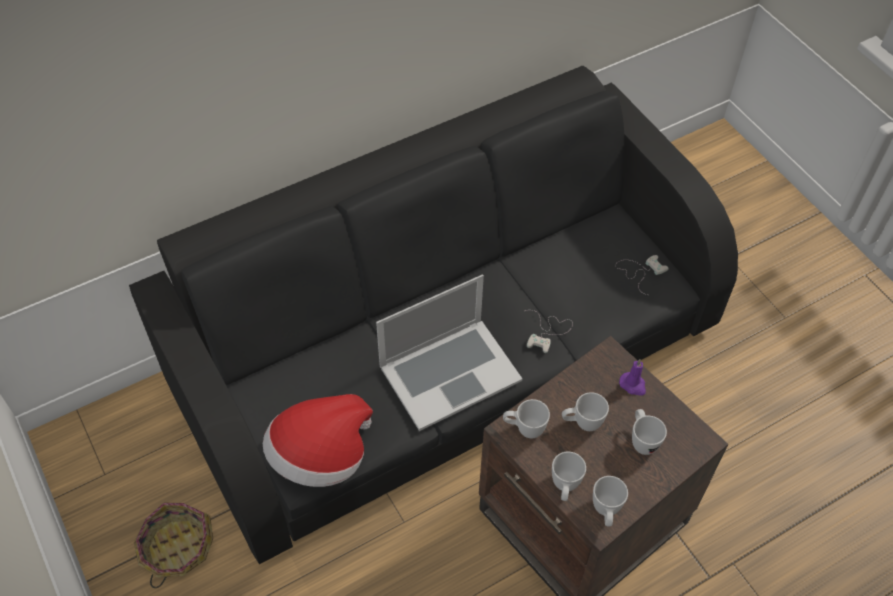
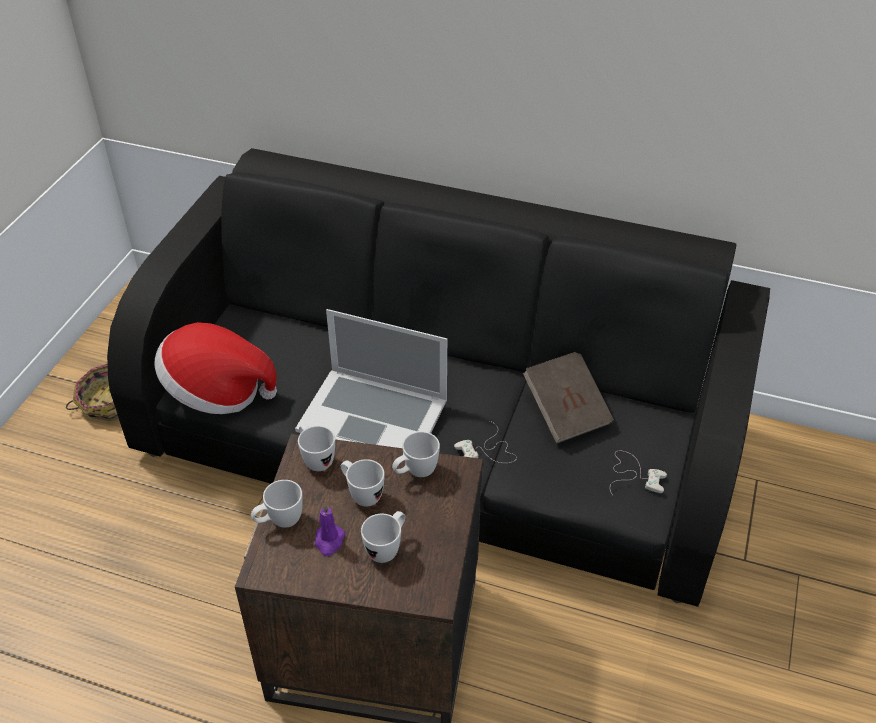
camera: 50 degrees right, 10 degrees down
white mug [593,476,628,526] -> white mug moved to [392,431,440,477]
purple candle [619,359,646,396] -> purple candle moved to [315,504,345,556]
none -> brown book [523,352,614,444]

